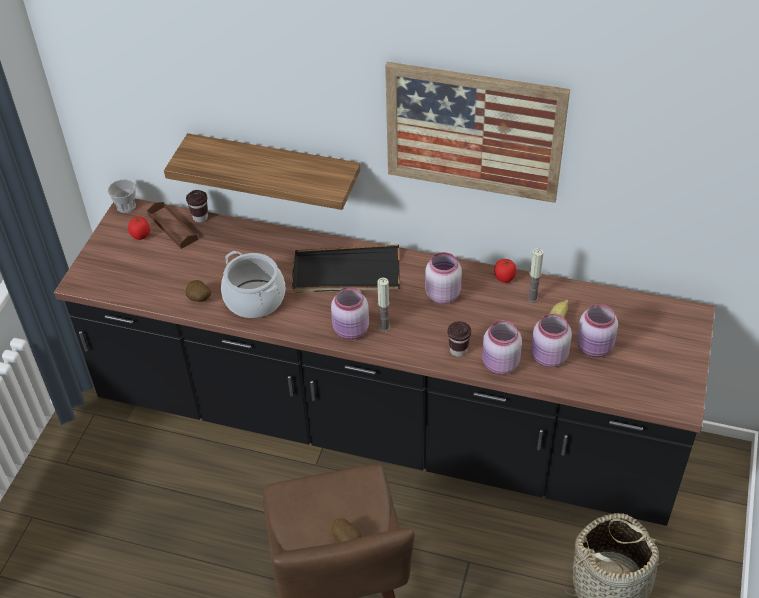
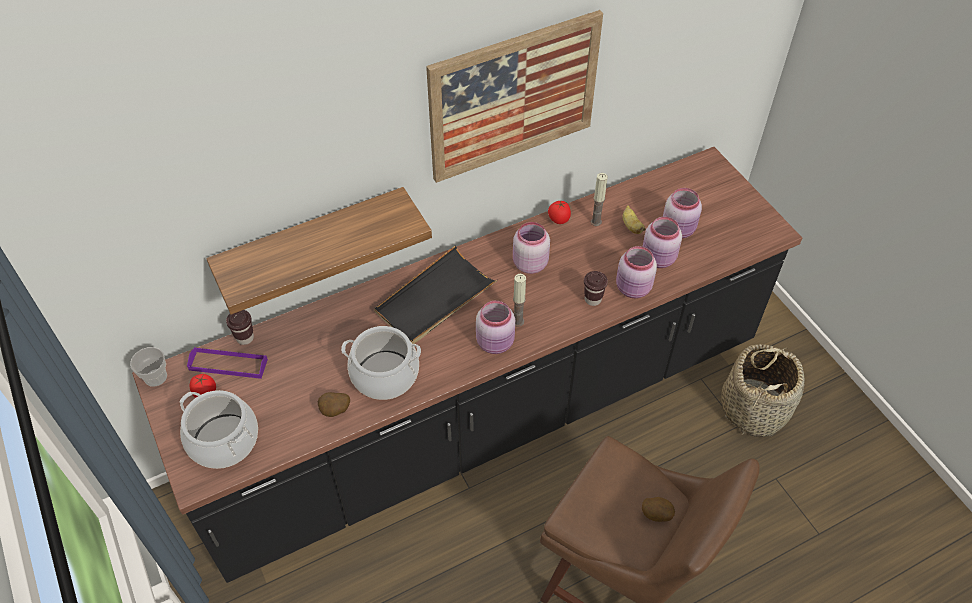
camera: 45 degrees left, 5 degrees up
brown tray [147,202,198,249] -> purple tray [187,347,268,379]
none -> cooking pot [180,390,258,469]

